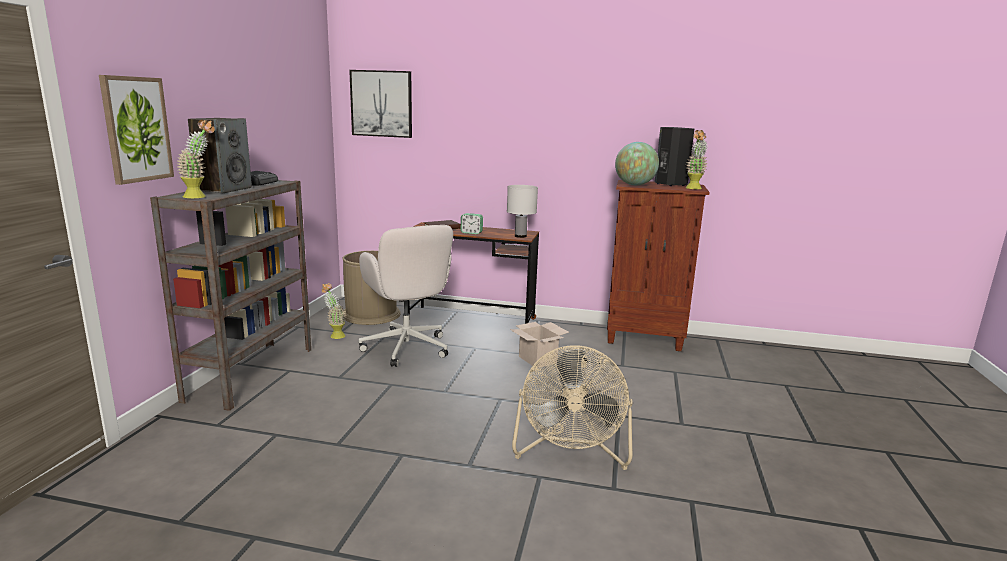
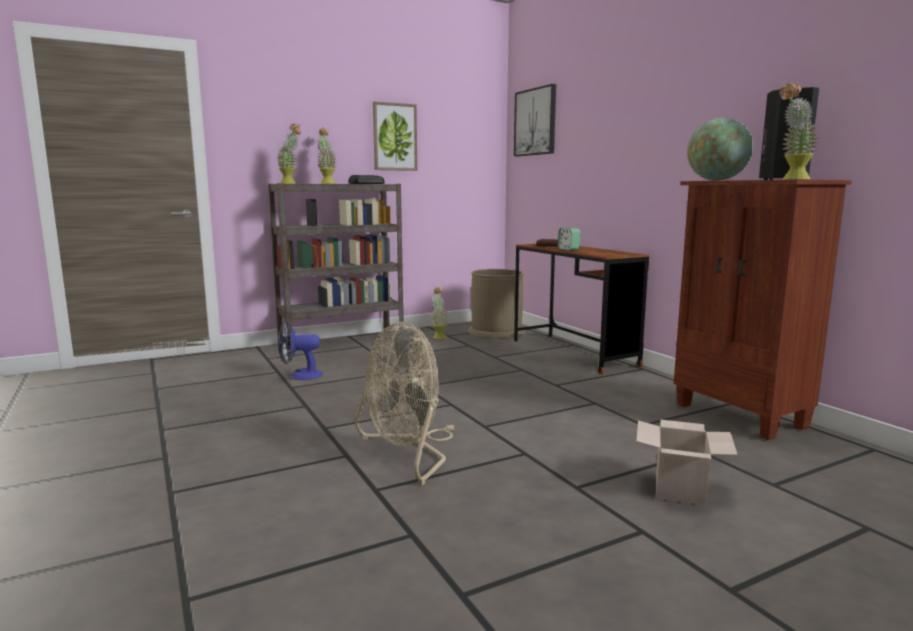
camera: 50 degrees right, 5 degrees down
picture [99,75,174,185] -> picture moved to [373,102,417,171]
speaker [188,118,252,193] -> potted plant [317,127,337,184]
white office chair [359,225,453,367] -> none
white table lamp [507,185,538,238] -> none
cardboard box [510,322,569,367] -> cardboard box moved to [637,420,738,506]
none -> fan [278,322,323,380]

